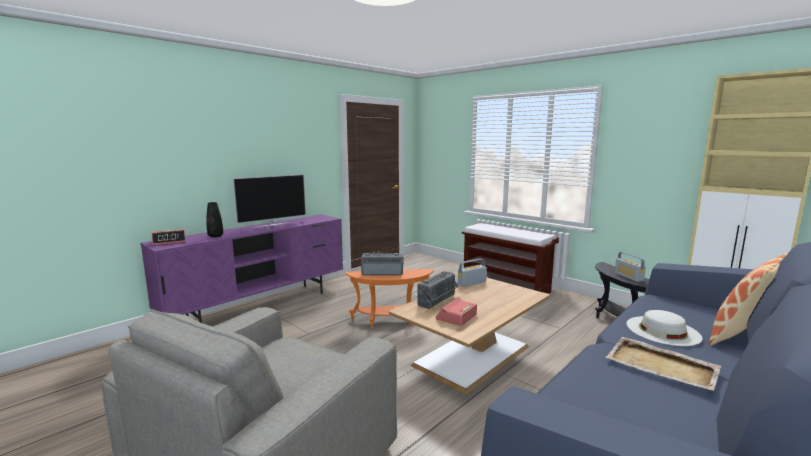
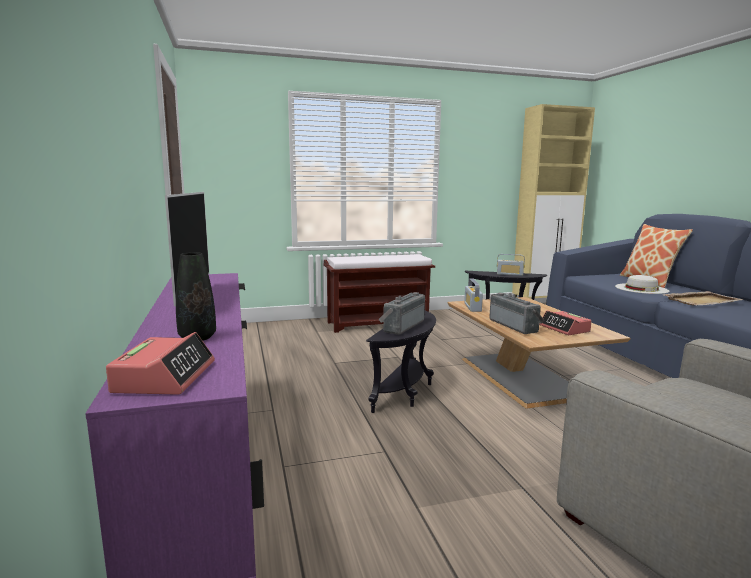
camera: 60 degrees left, 0 degrees up
orange side table [345,269,434,329] -> black side table [366,311,436,413]

